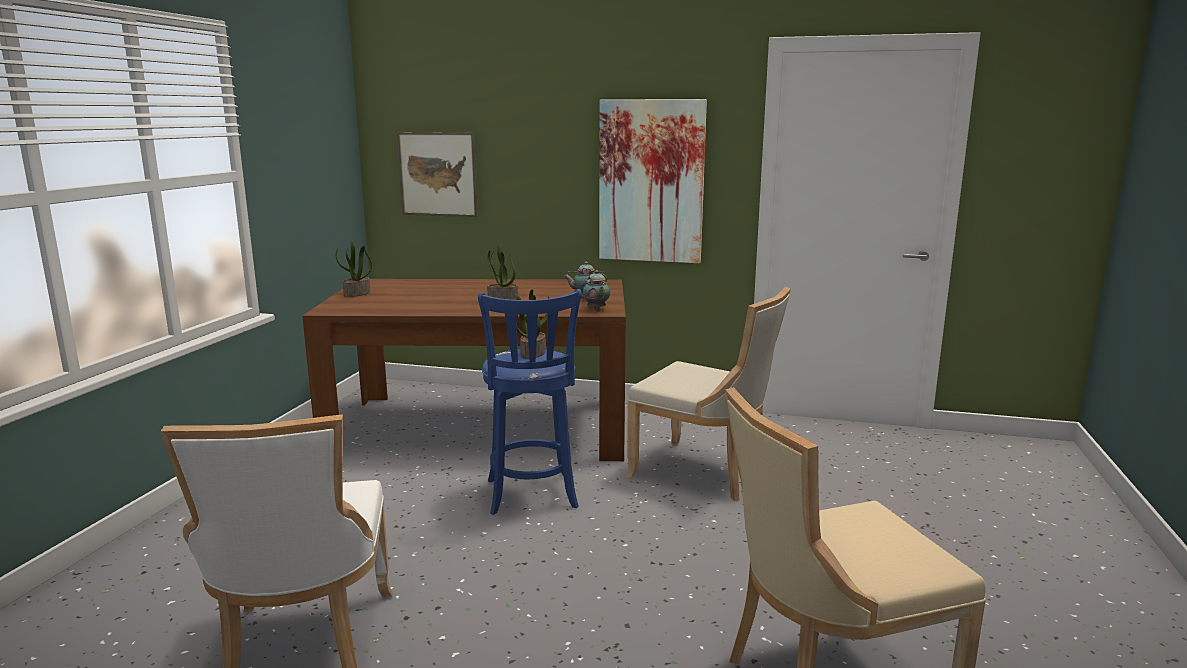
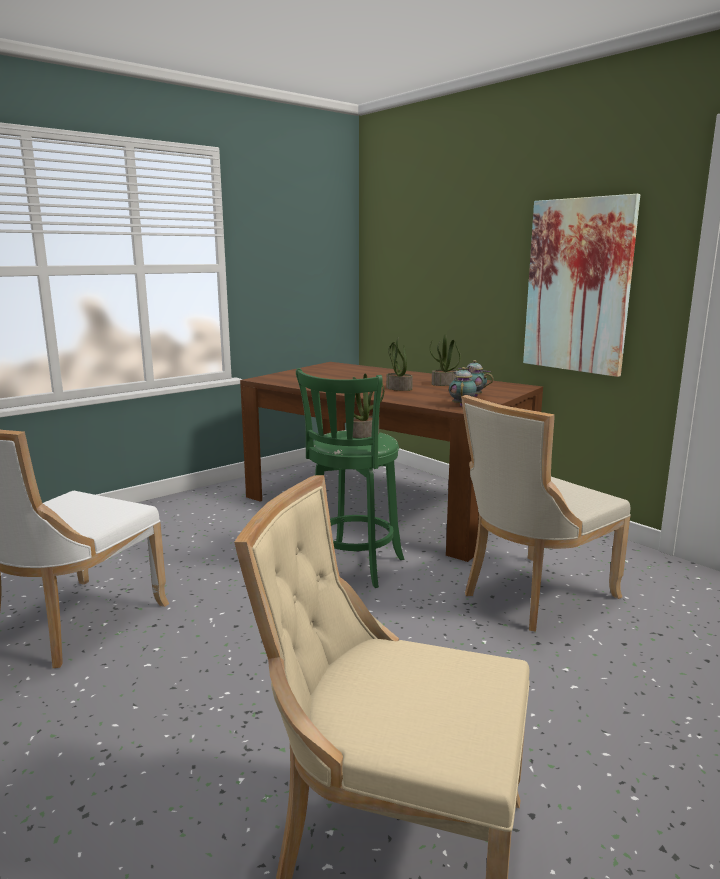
camera: 35 degrees right, 0 degrees up
potted plant [336,240,372,297] -> potted plant moved to [430,334,461,386]
picture [397,132,478,217] -> none
blue stool [478,289,582,515] -> green stool [296,368,404,588]
beige chair [626,287,791,501] -> beige chair turned 75 degrees clockwise [461,395,631,632]

